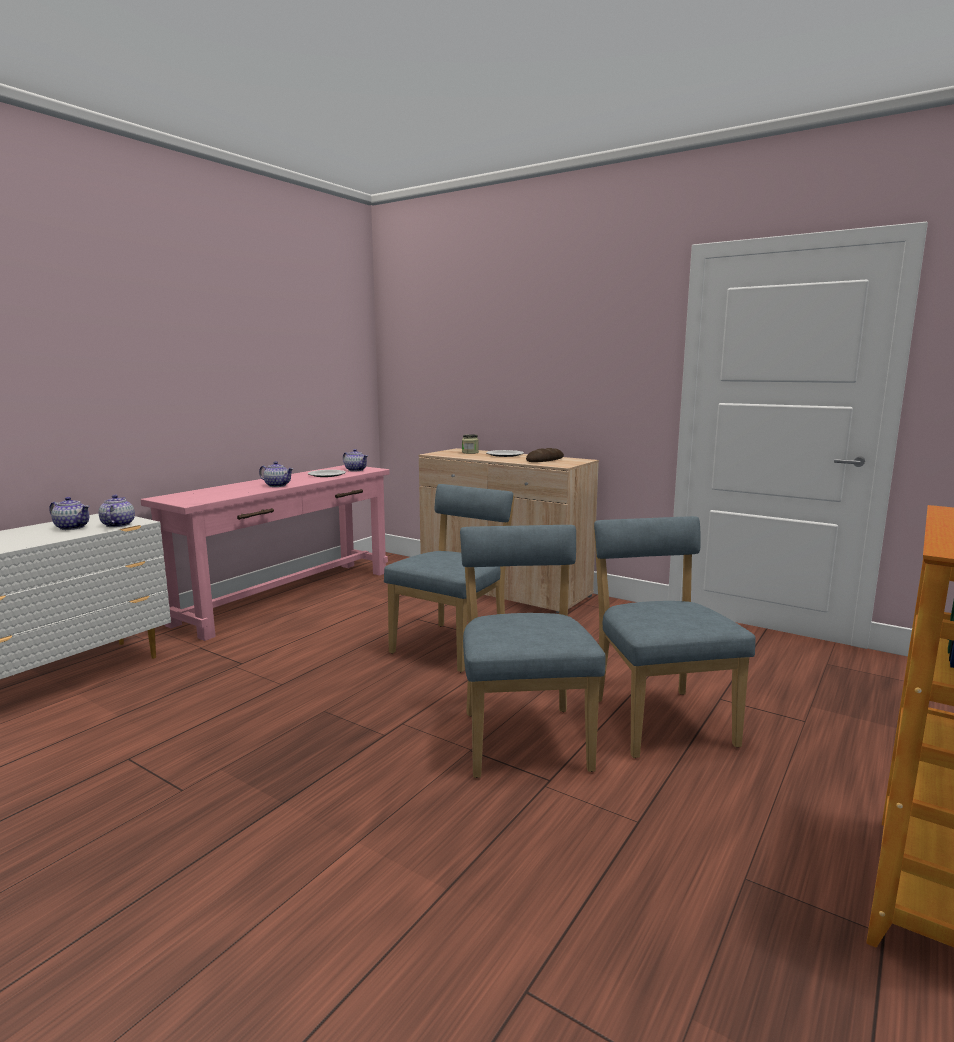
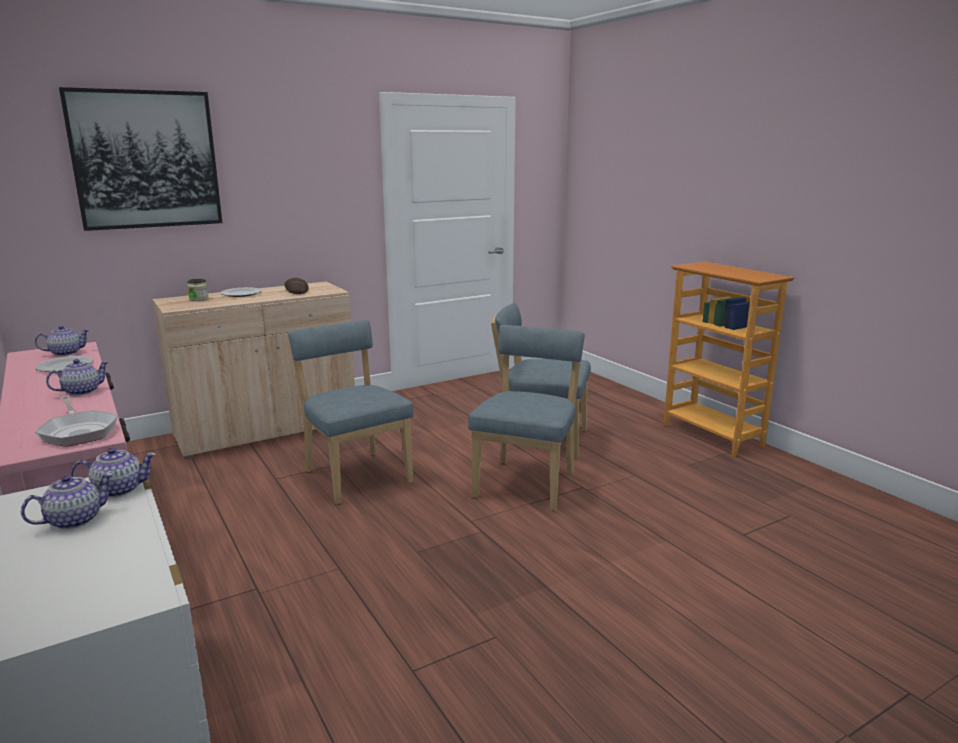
camera: 65 degrees left, 5 degrees up
teapot [99,495,135,527] -> teapot turned 150 degrees clockwise [71,448,156,498]
blue chair [460,525,606,778] -> blue chair turned 90 degrees clockwise [468,325,585,511]
none -> frying pan [35,395,118,447]
none -> picture [59,87,222,231]

